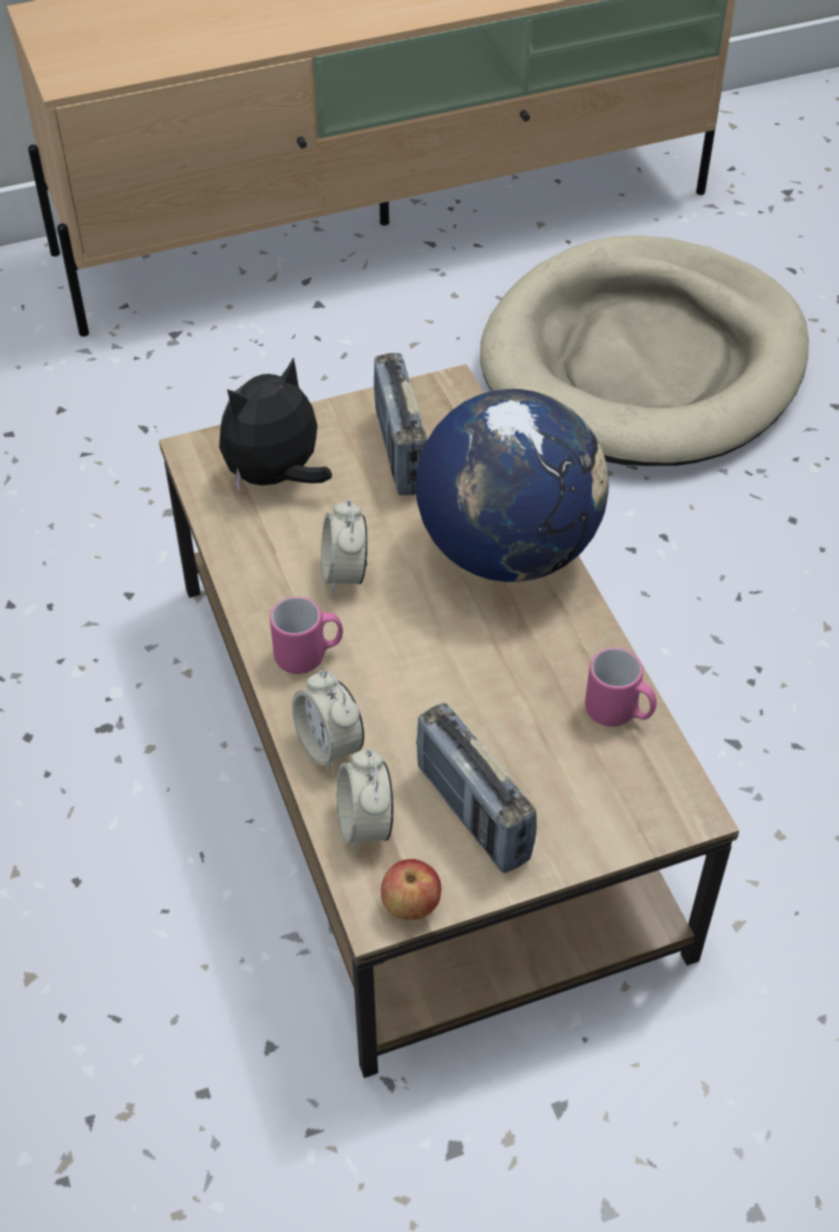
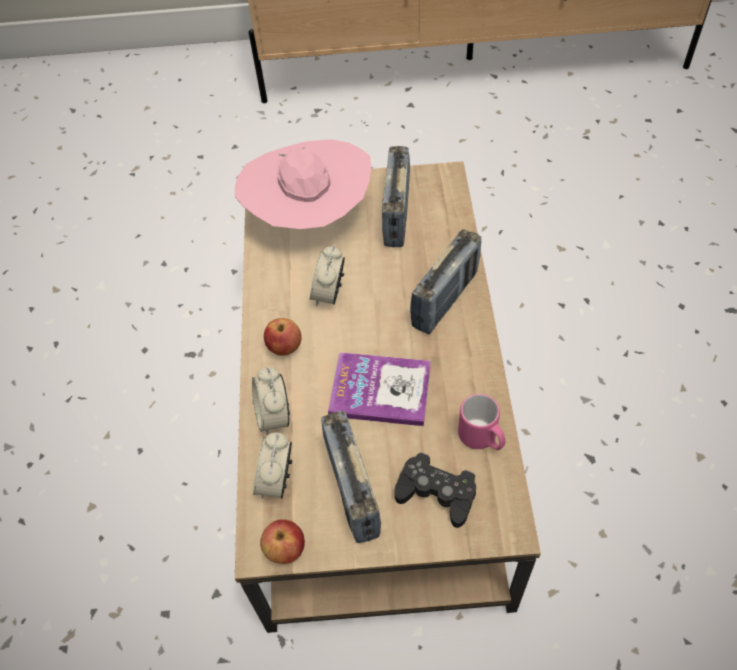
camera: 20 degrees right, 5 degrees up
plush toy [219,357,332,493] -> pink hat [235,139,371,229]
pink mug [270,597,343,674] -> apple [264,318,302,356]
globe [416,389,609,582] -> radio [410,229,481,334]
beige dog bed [480,235,809,466] -> none
none -> book [328,352,431,426]
none -> black game controller [395,452,476,528]

